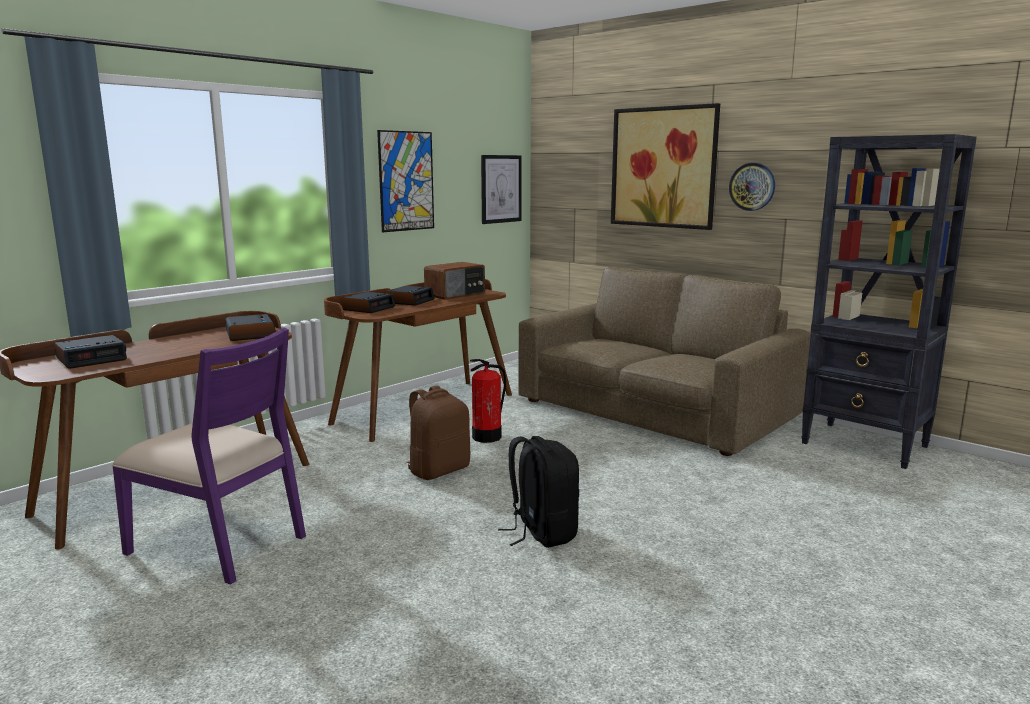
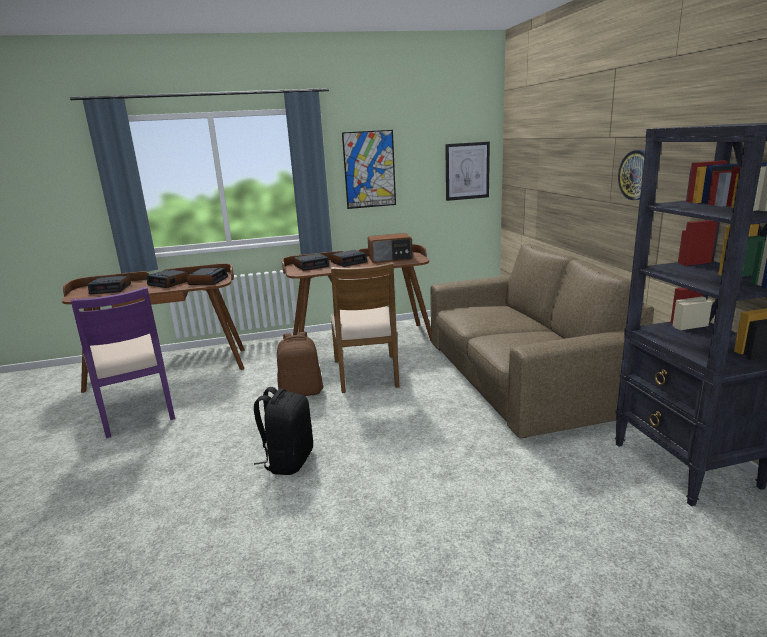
camera: 35 degrees right, 5 degrees up
fire extinguisher [470,359,506,443] -> brown chair [330,262,399,393]
picture [611,103,720,230] -> none
none -> alarm clock [147,269,189,288]

